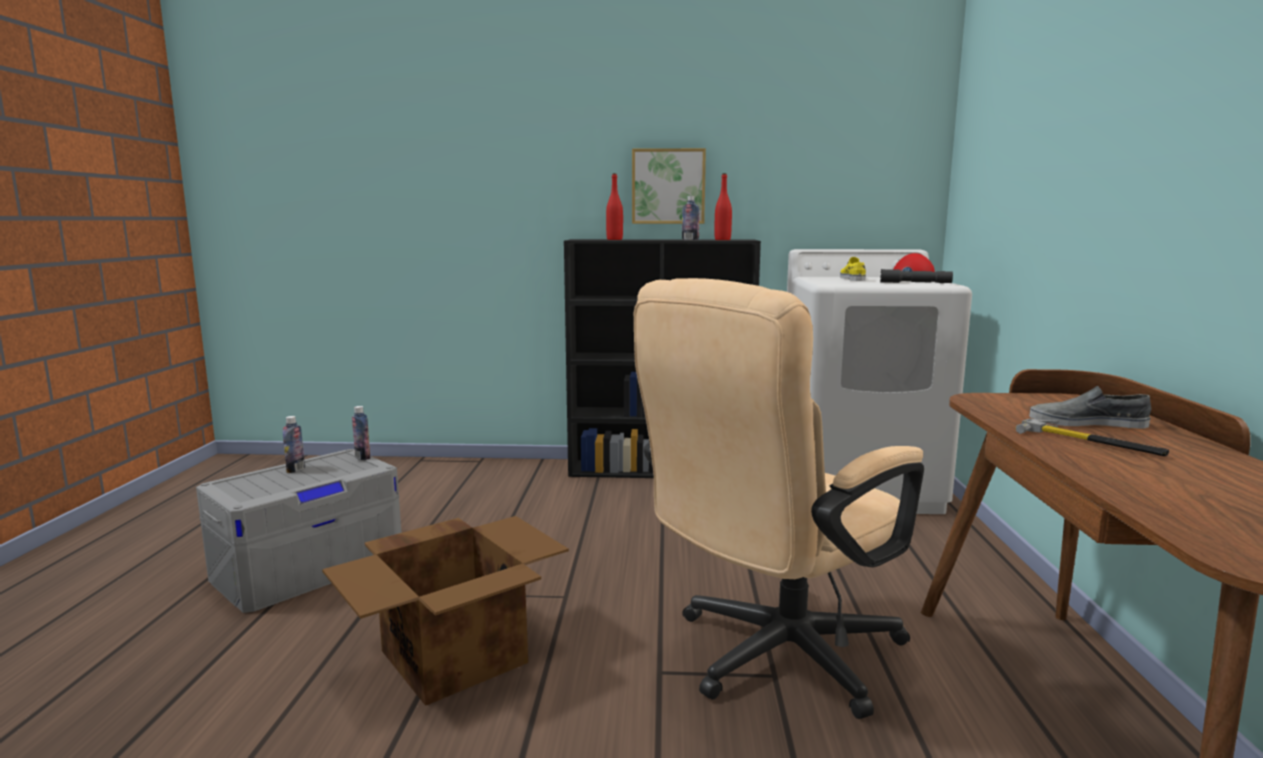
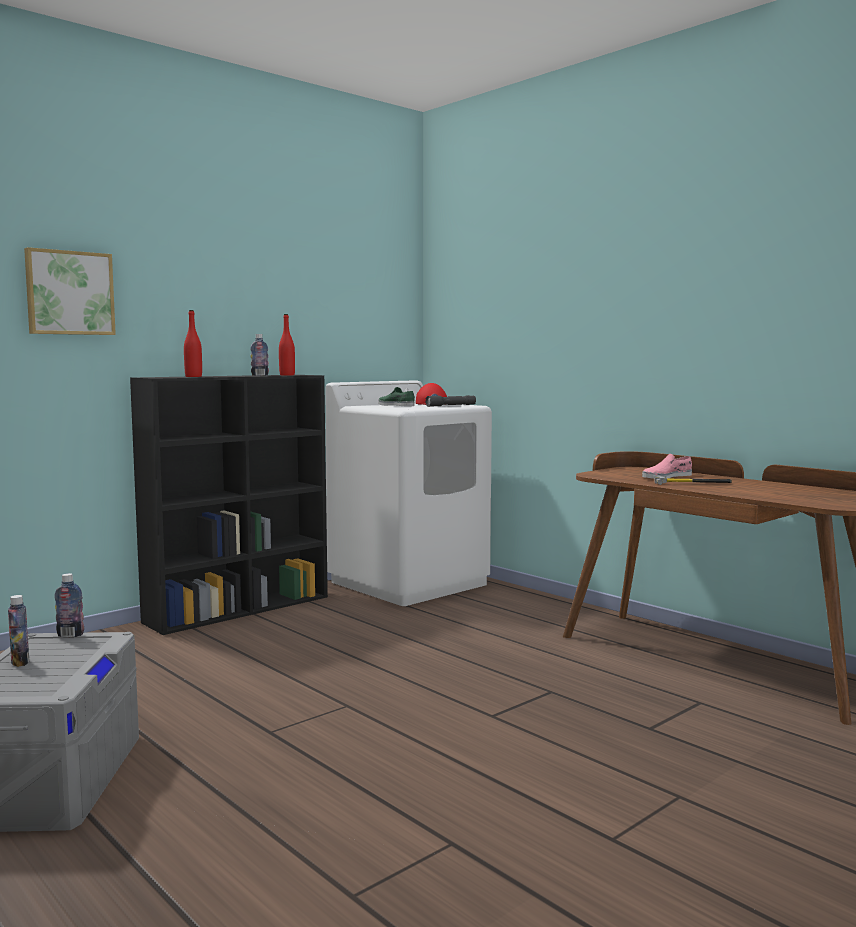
camera: 45 degrees left, 5 degrees down
cardboard box [322,516,569,706] -> none
picture [632,148,706,224] -> picture moved to [24,247,116,335]
beige office chair [634,278,924,719] -> none
yellow shoe [840,257,866,281] -> green shoe [378,387,415,406]
grey shoe [1029,386,1151,428] -> pink shoe [642,454,692,479]

